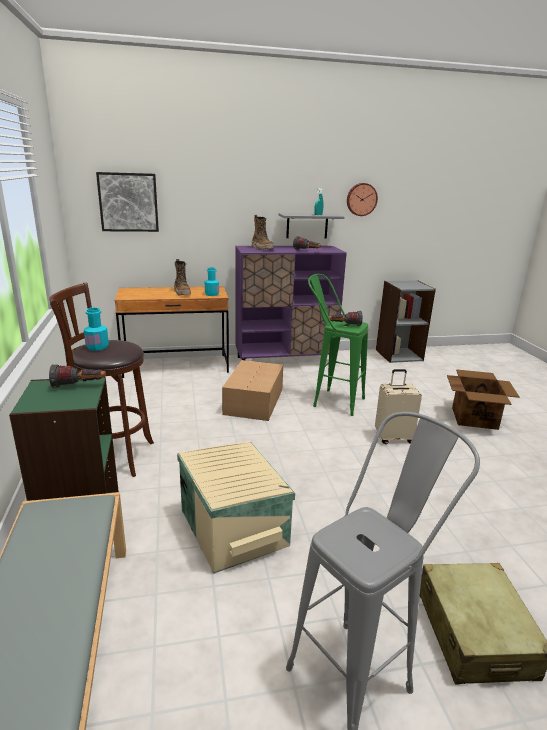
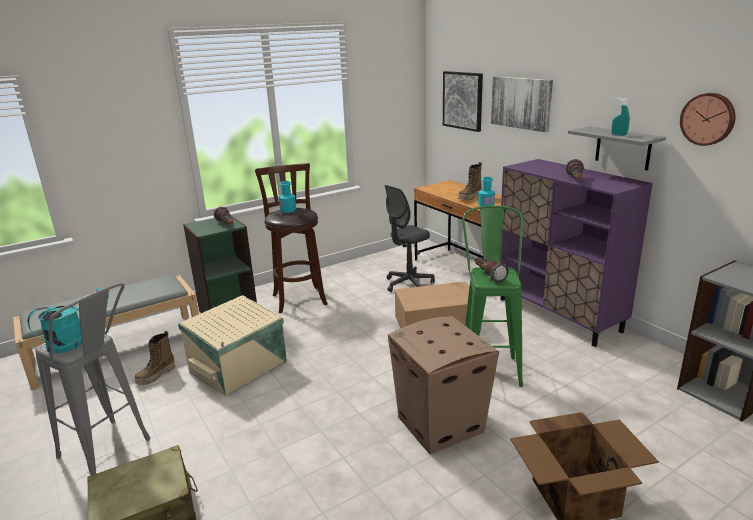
camera: 70 degrees right, 0 degrees up
boot [252,215,273,250] -> boot moved to [134,331,175,385]
beige suitcase [375,369,422,444] -> cardboard box [388,316,499,454]
none -> turquoise watering can [27,288,109,353]
none -> grey office chair [385,185,435,292]
none -> picture [491,76,553,132]

